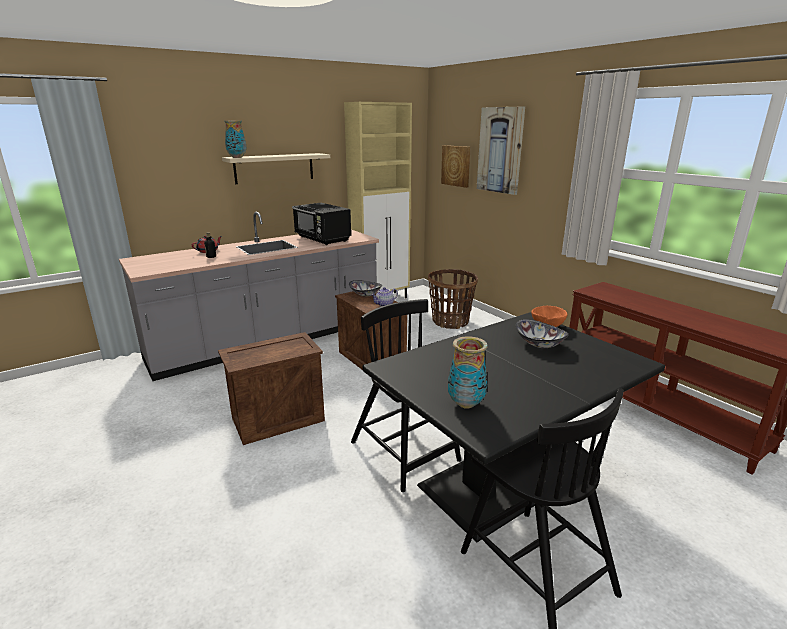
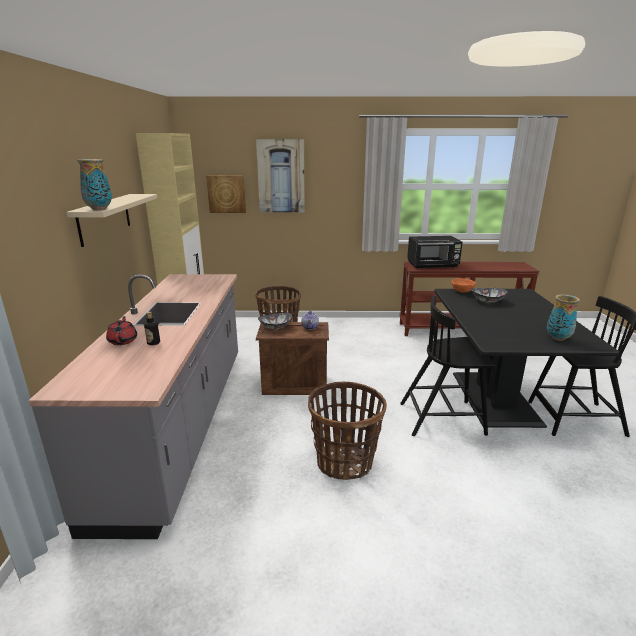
camera: 55 degrees left, 0 degrees up
crate [218,332,325,445] -> basket [308,382,387,480]
black microwave [292,203,351,245] -> black microwave moved to [407,236,463,269]

